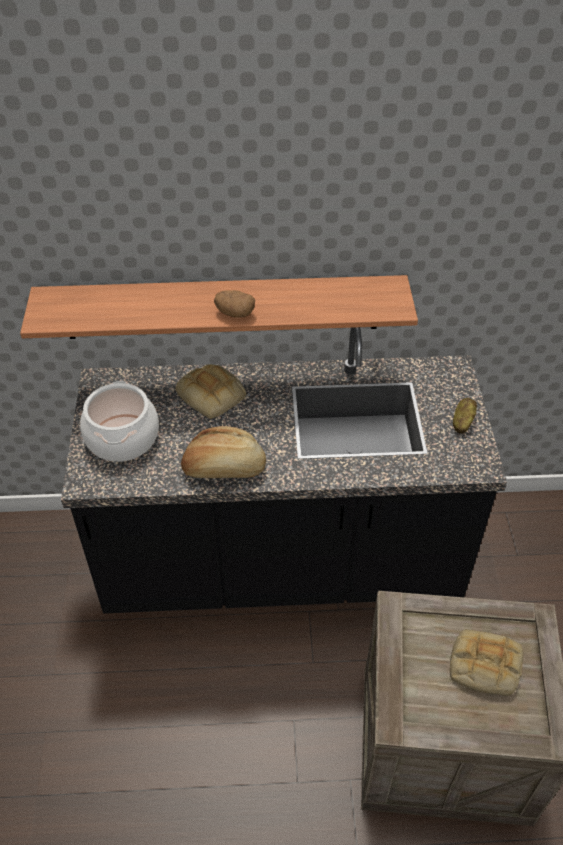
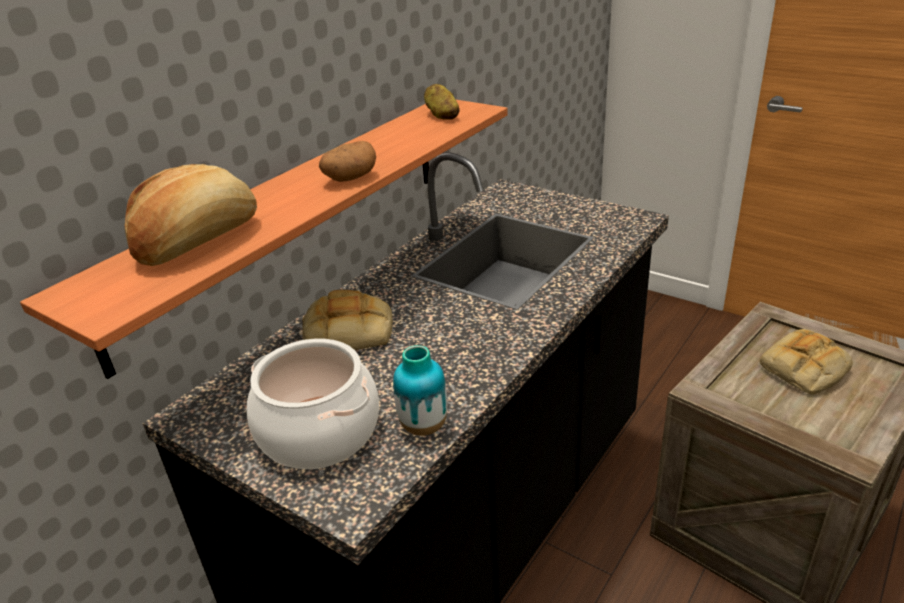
camera: 50 degrees left, 15 degrees down
bread [181,426,266,478] -> bread moved to [125,164,257,266]
potato [453,398,477,434] -> potato moved to [424,84,460,120]
none -> vase [393,345,447,436]

